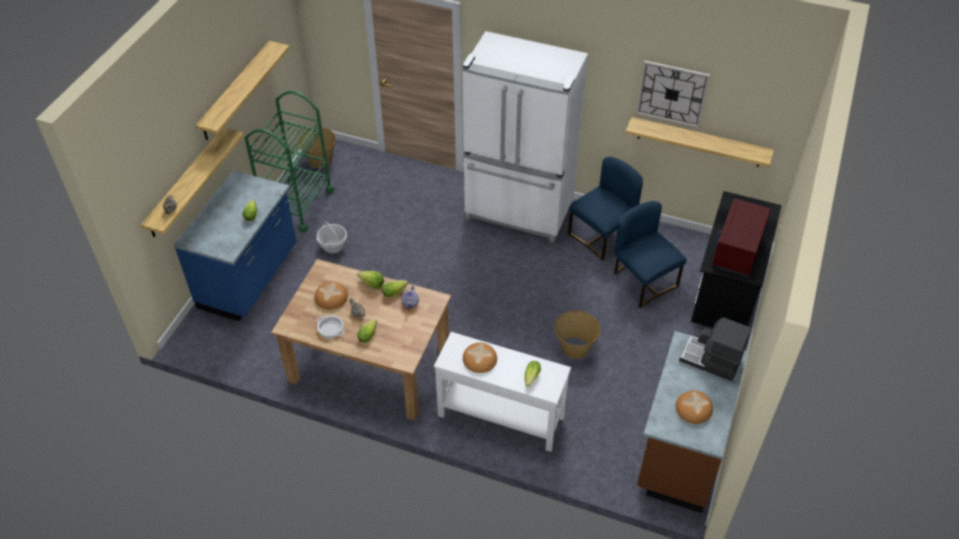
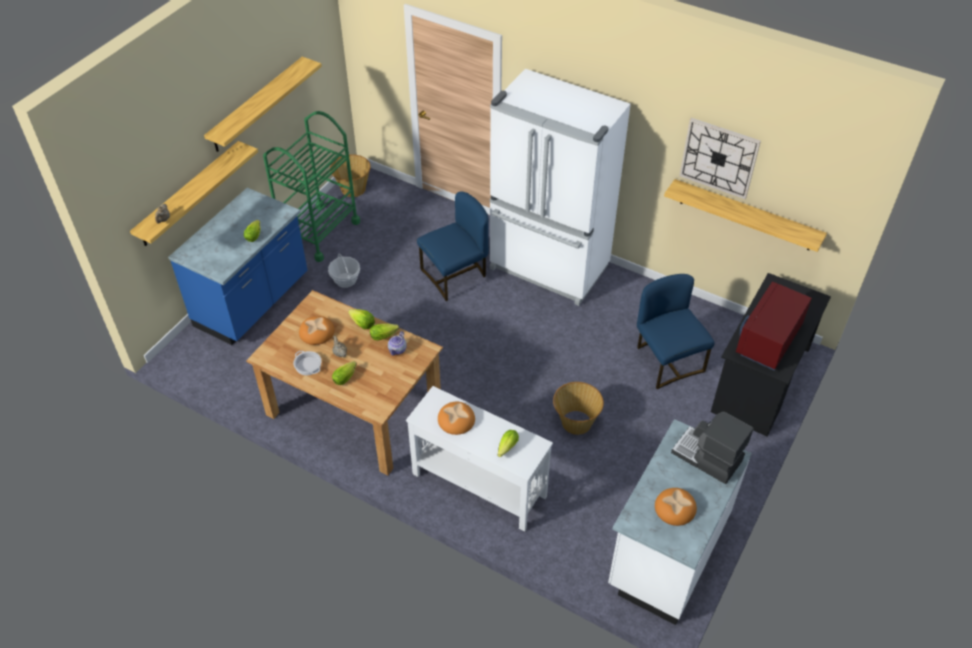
camera: 10 degrees right, 0 degrees up
blue chair [568,157,643,261] -> blue chair moved to [417,192,489,301]
brown counter [637,331,748,513] -> white counter [608,419,752,625]

